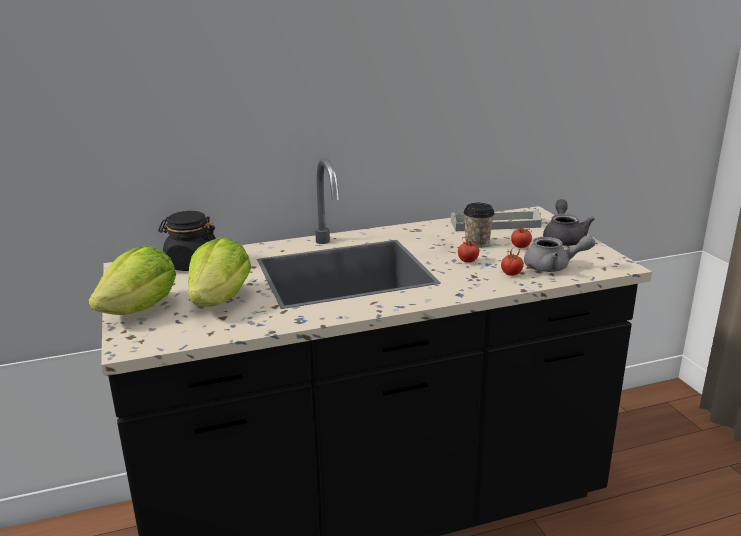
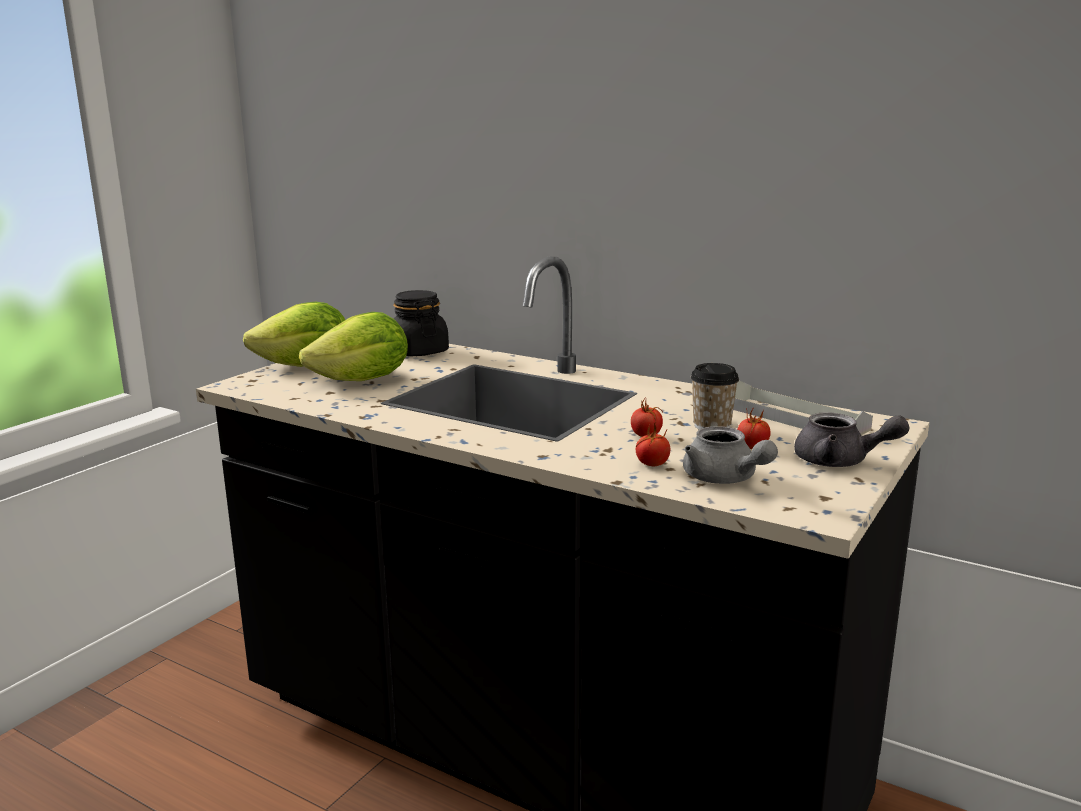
camera: 50 degrees right, 5 degrees down
grey teapot [543,199,595,246] -> grey teapot turned 60 degrees clockwise [794,412,909,467]

